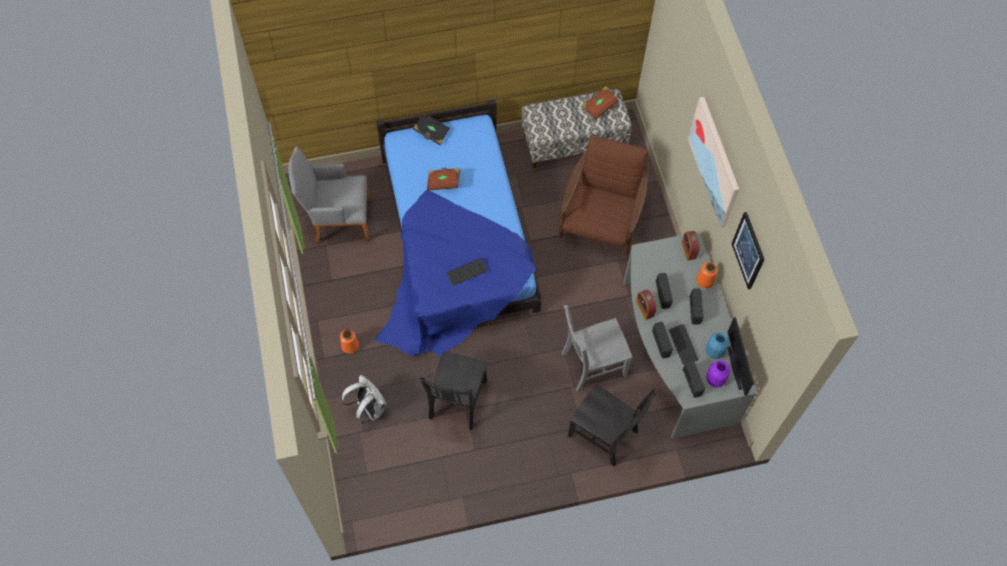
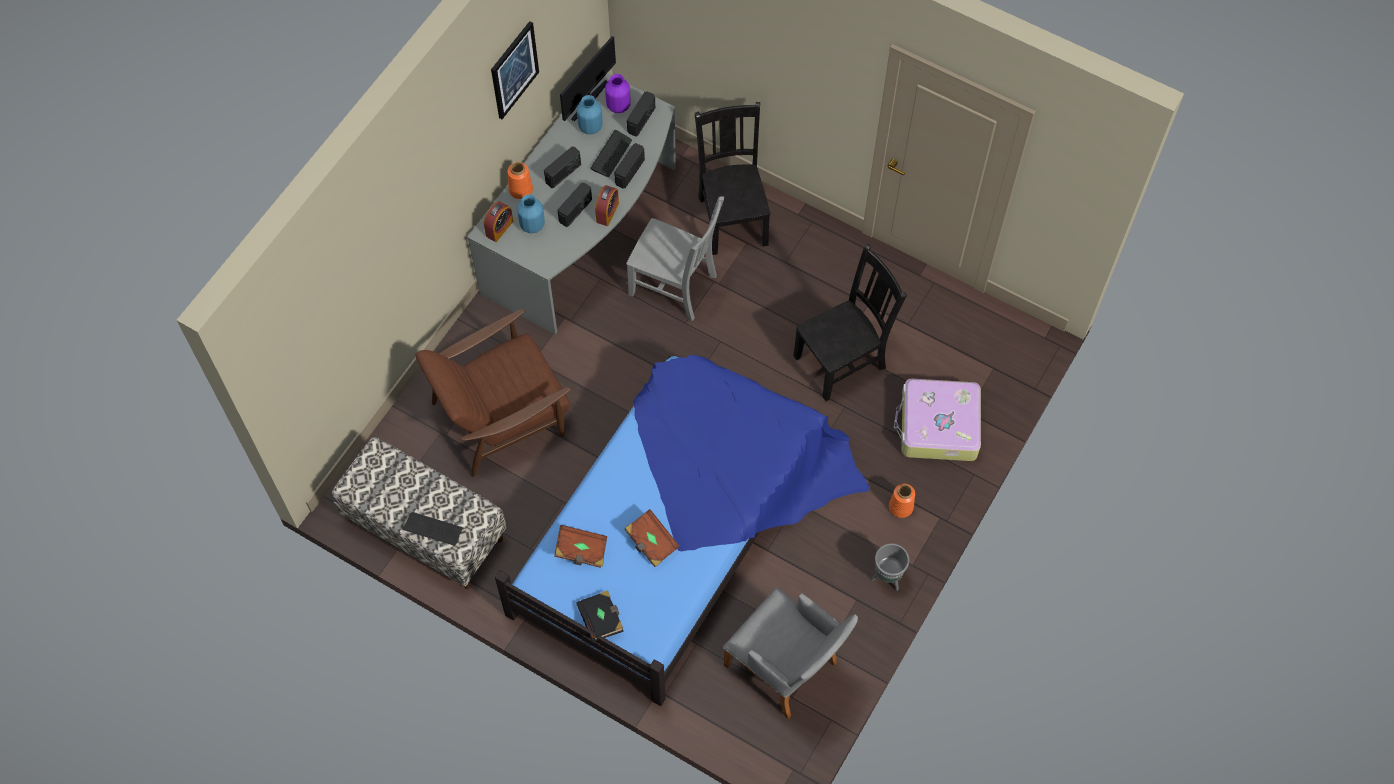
camera: 135 degrees left, 0 degrees up
white backpack [342,375,387,423] -> suitcase [894,379,981,461]
keyboard [447,258,487,286] -> keyboard moved to [403,512,463,546]
brown book [582,86,619,120] -> brown book moved to [554,525,607,568]
picture [688,97,739,228] -> none
none -> blue vase [517,194,545,233]
none -> grey planter [871,543,909,591]

